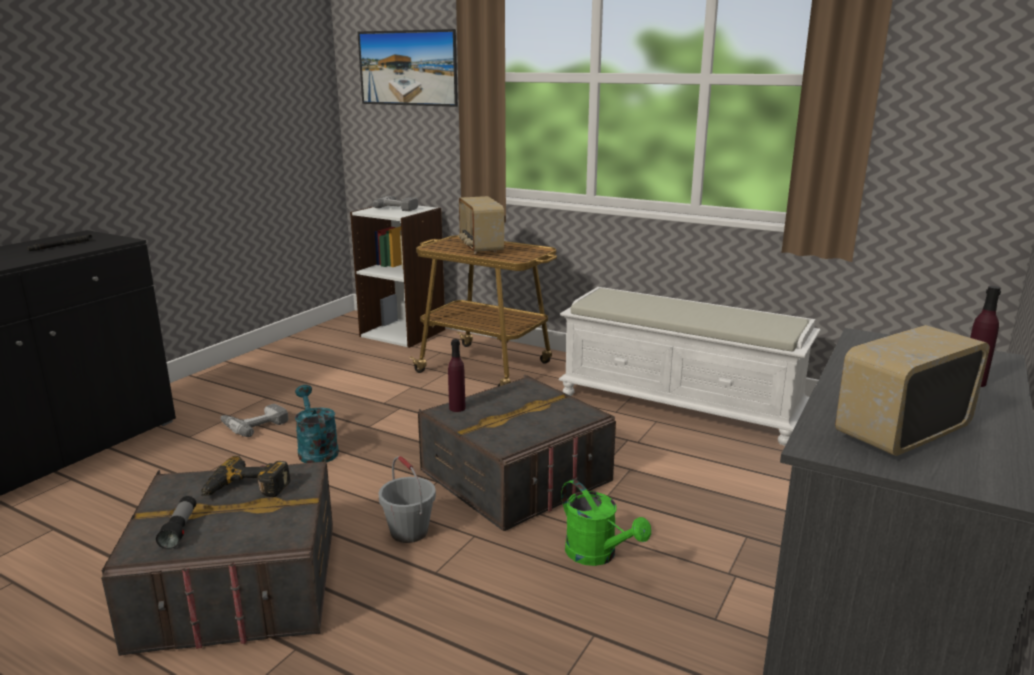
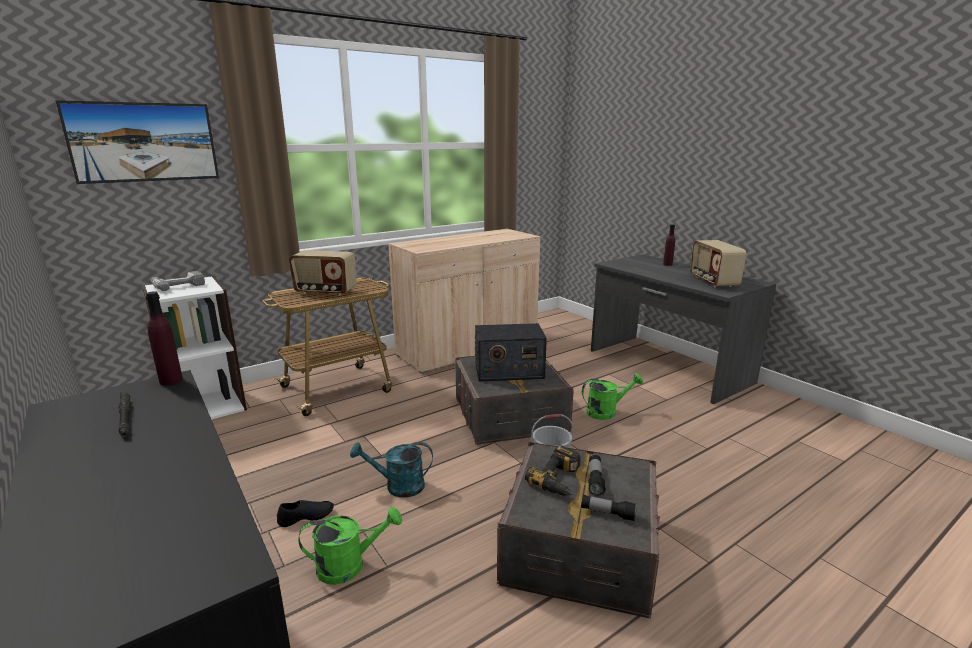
camera: 65 degrees left, 0 degrees up
power drill [220,404,288,437] -> black shoe [277,500,334,527]
purple bottle [448,339,466,412] -> purple bottle moved to [146,291,183,386]
white bench [559,287,821,446] -> beige cabinet [388,229,540,374]
none -> green watering can [298,507,402,585]
none -> radio [475,323,547,381]
none -> flashlight [588,455,606,495]

